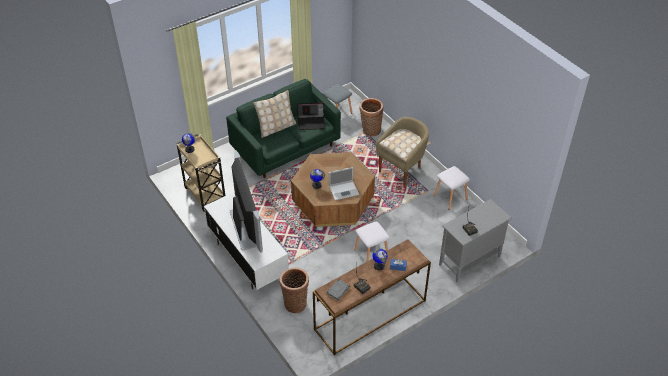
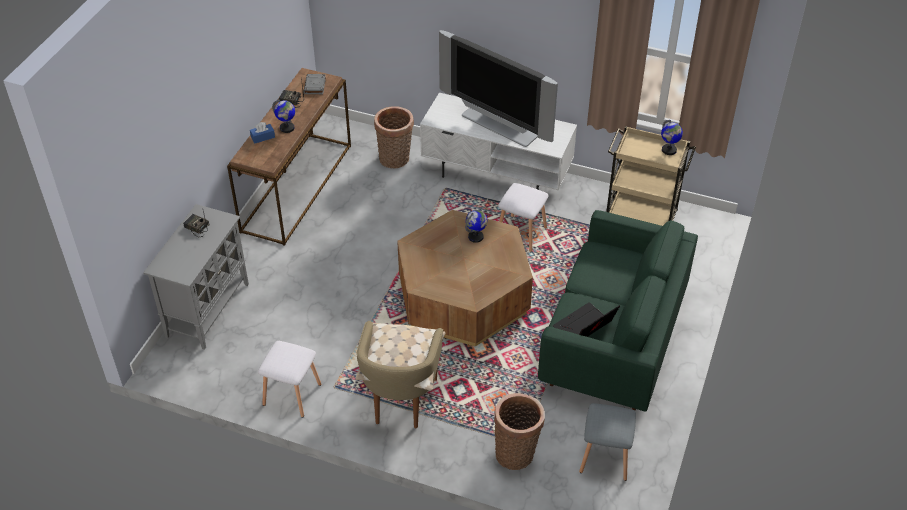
camera: 145 degrees right, 0 degrees up
beige pillow [253,90,296,138] -> none
laptop [329,167,359,200] -> none
white stool [354,221,390,261] -> white stool moved to [498,183,548,252]

